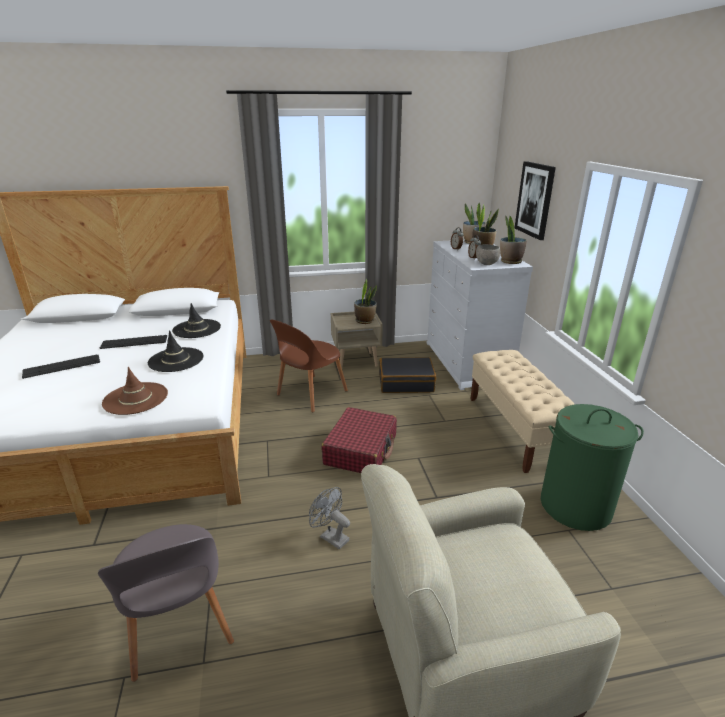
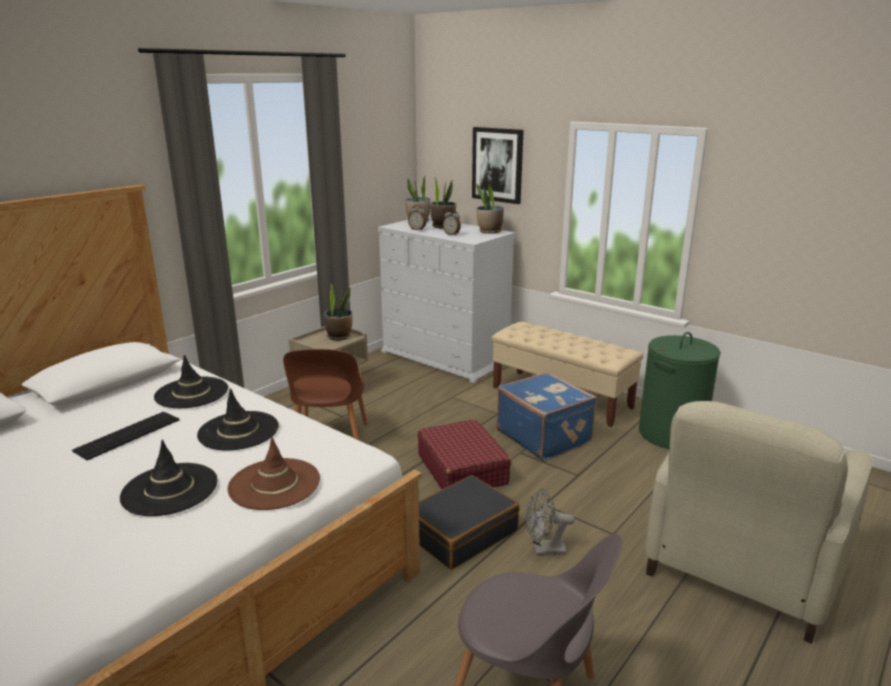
camera: 40 degrees left, 5 degrees down
keyboard [22,354,100,379] -> none
black suitcase [379,357,436,393] -> black suitcase moved to [419,475,519,569]
grey bowl [476,244,500,265] -> none
none -> black hat [120,440,218,516]
none -> blue suitcase [497,372,598,461]

